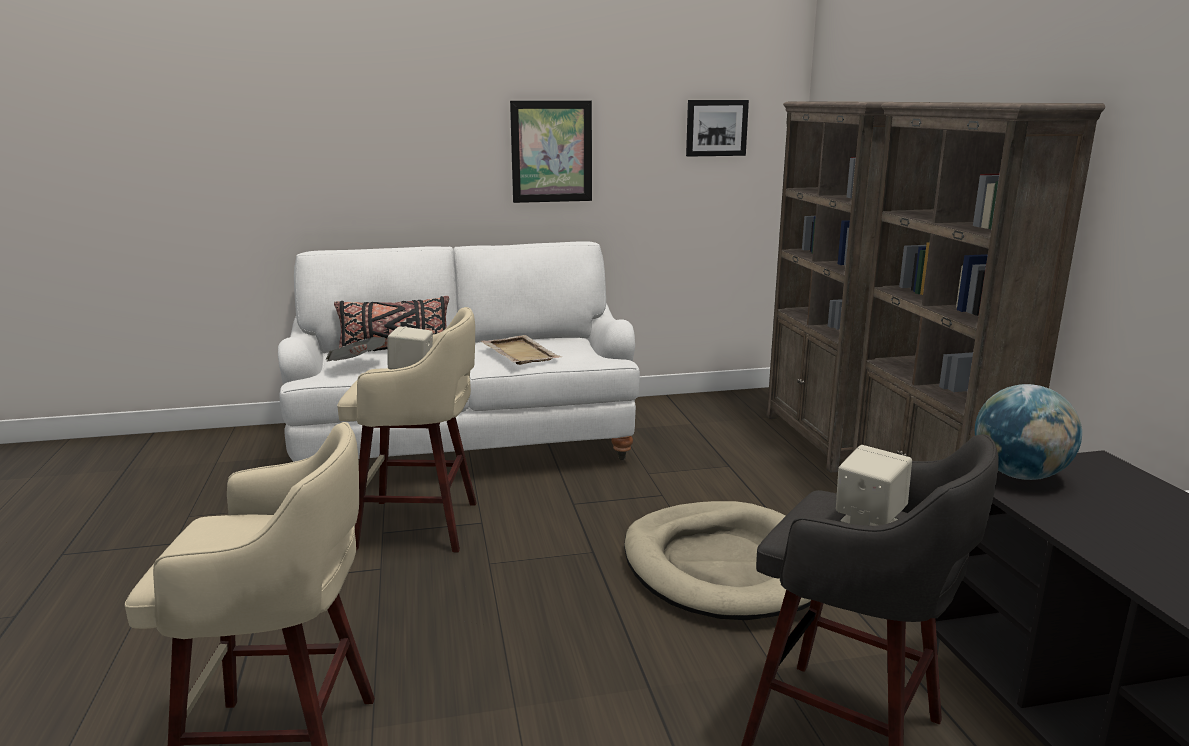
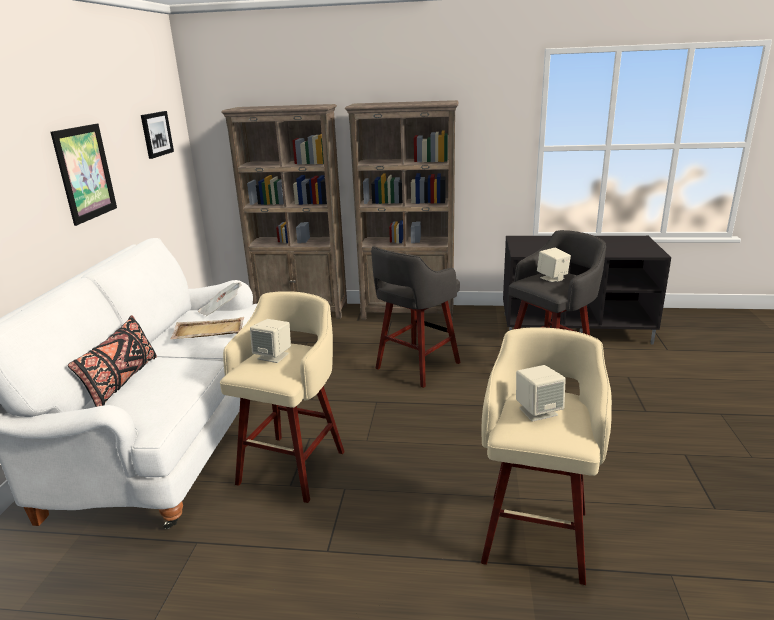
camera: 70 degrees left, 5 degrees up
newspaper [326,337,385,361] -> newspaper moved to [198,282,242,317]
beige dog bed [624,501,811,620] -> grey stool [371,246,461,388]
globe [975,384,1082,480] -> none
none -> beige speaker [516,365,566,422]

